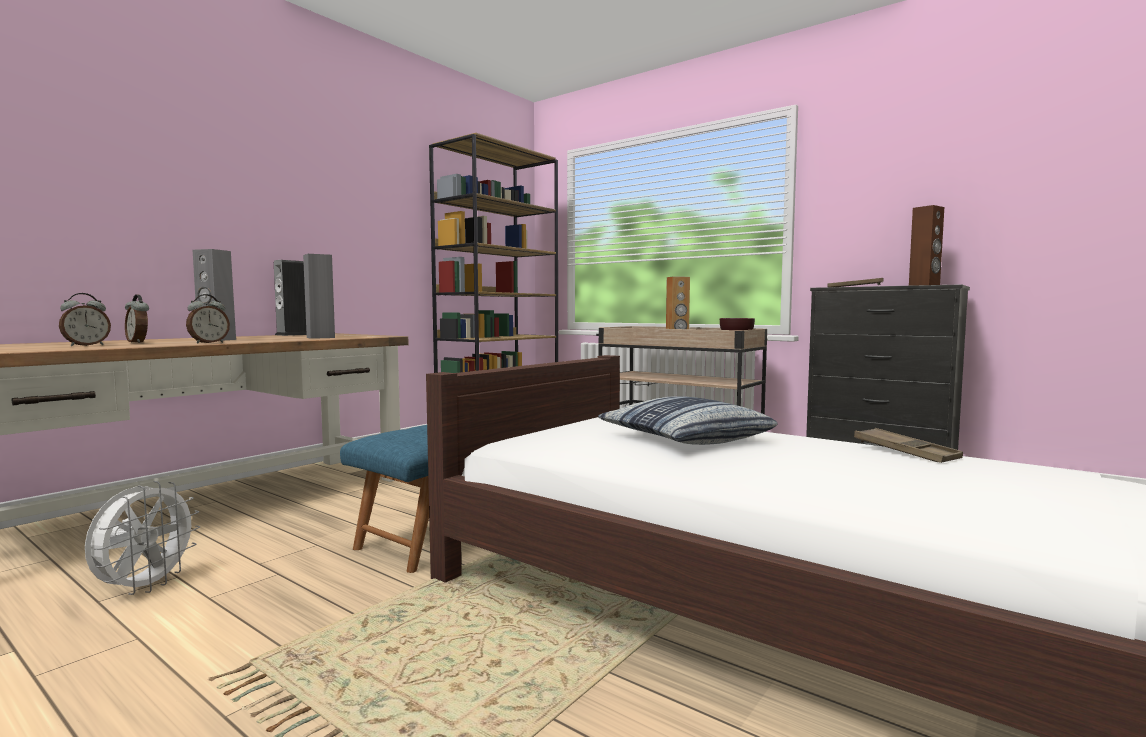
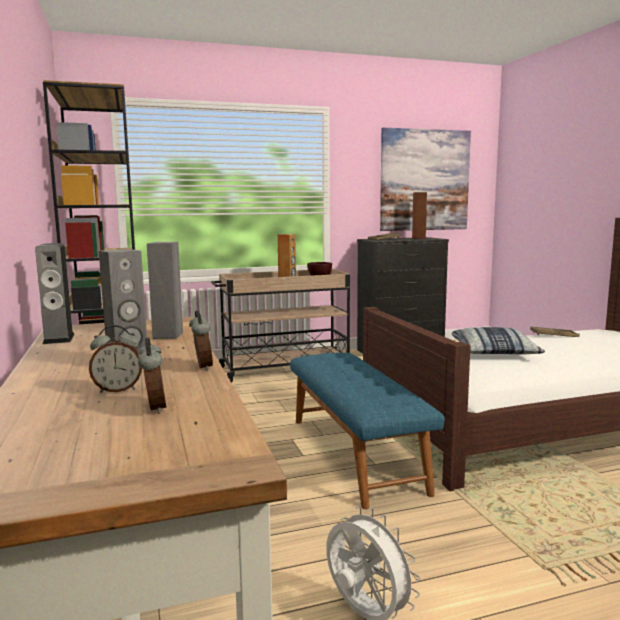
camera: 55 degrees left, 5 degrees up
none -> picture [380,128,471,231]

